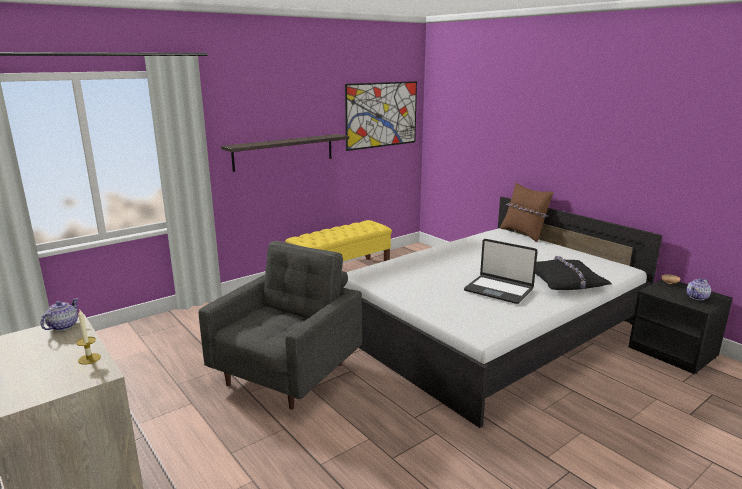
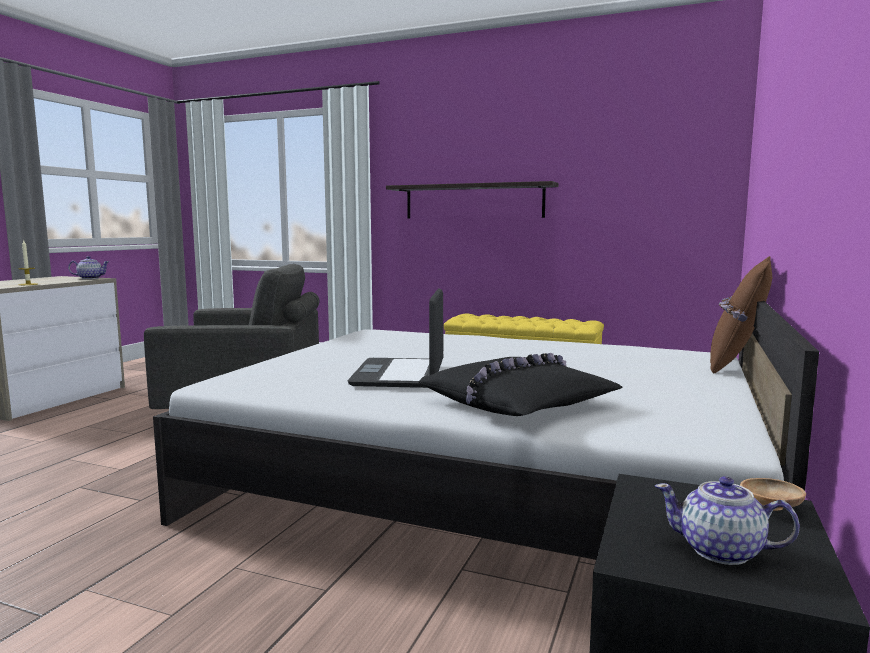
camera: 60 degrees right, 10 degrees down
picture [345,81,417,151] -> none

